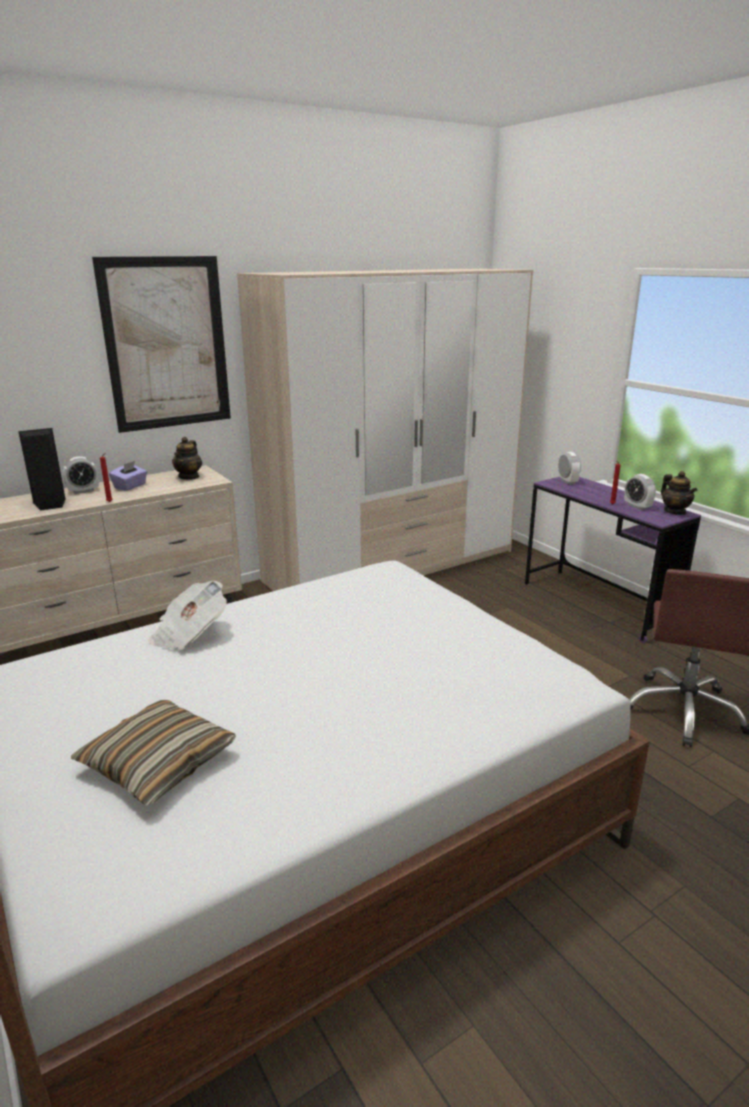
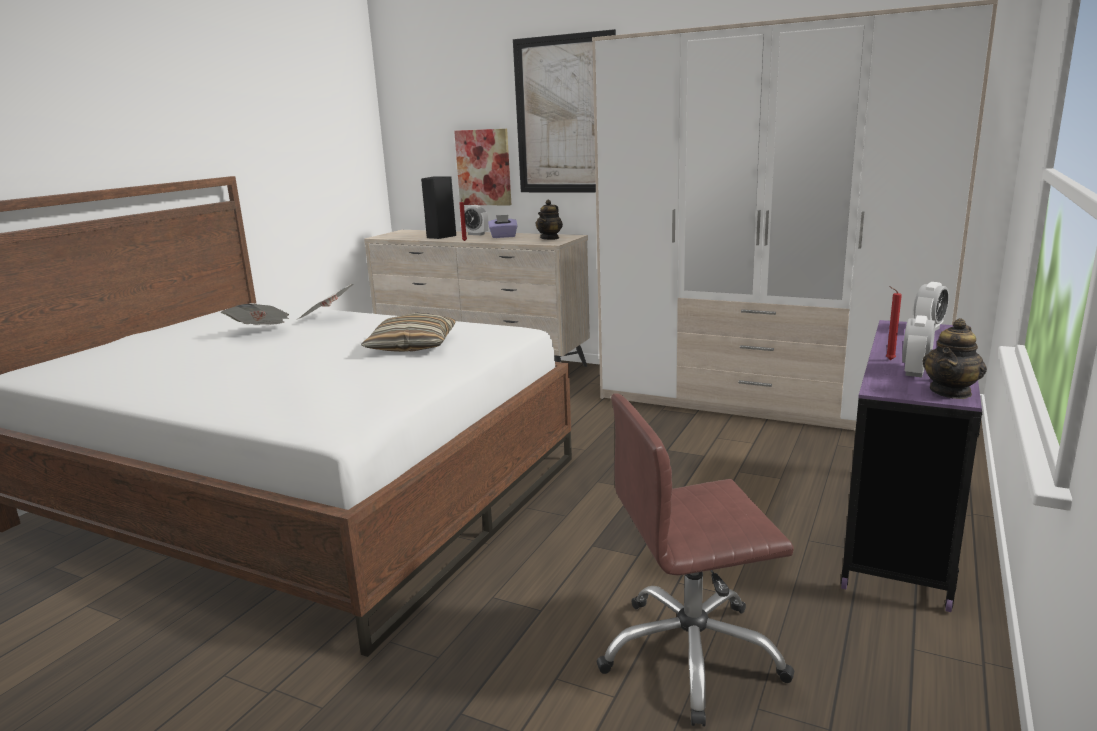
camera: 60 degrees right, 5 degrees down
pillow [71,700,236,805] -> pillow moved to [361,313,456,352]
teapot [172,437,202,480] -> teapot turned 45 degrees counterclockwise [536,200,563,240]
none -> newspaper [221,304,289,325]
none -> picture [454,129,511,206]

